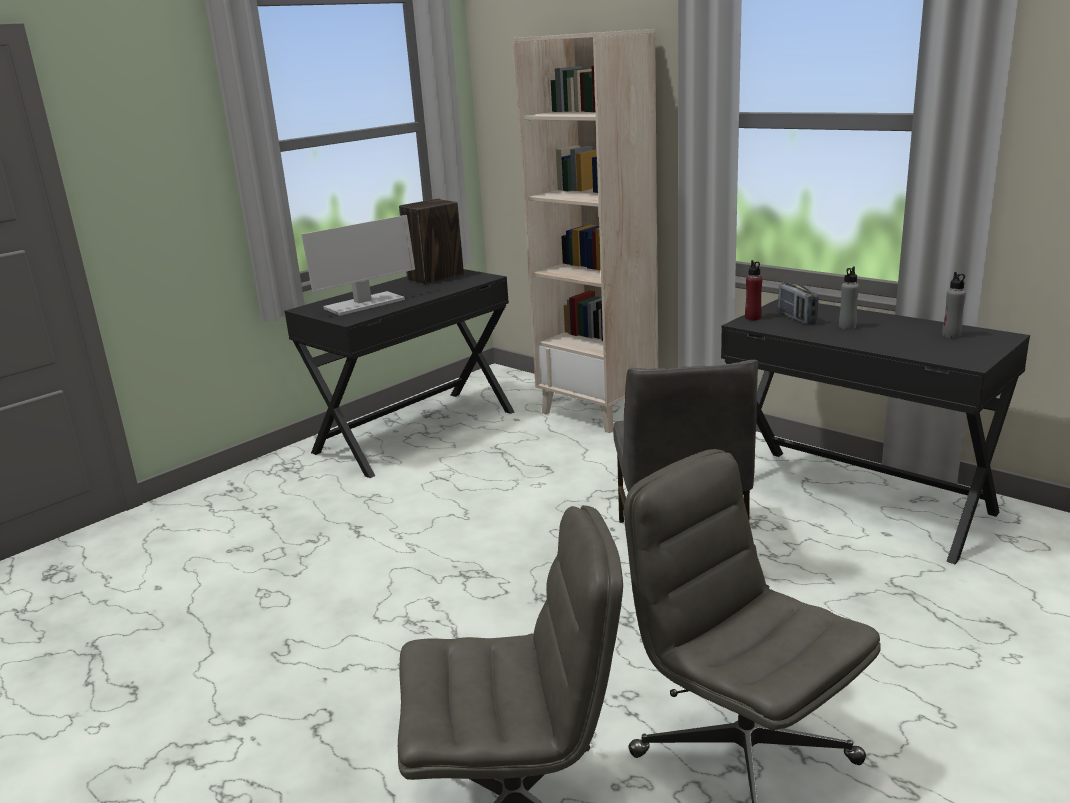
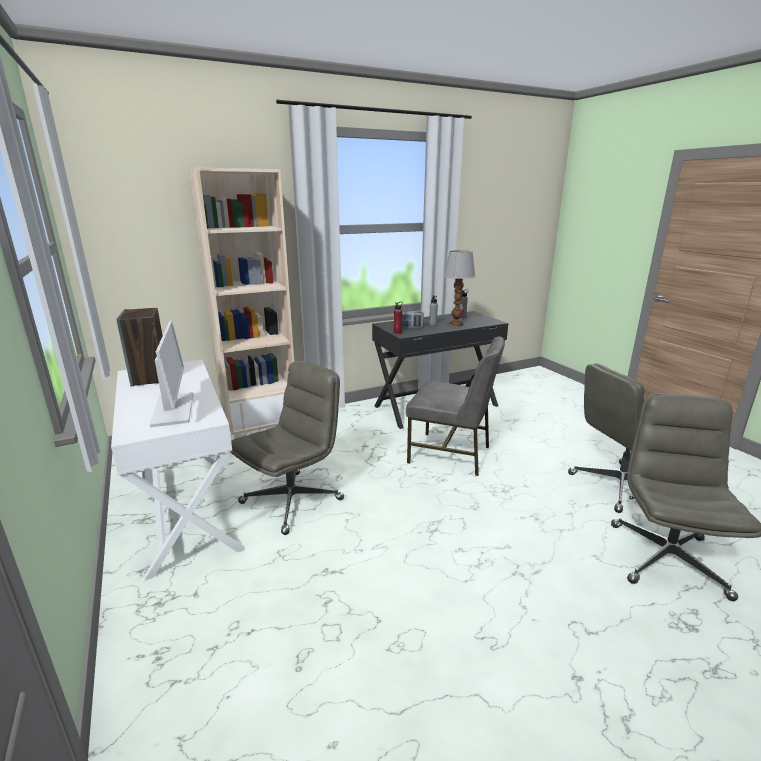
camera: 70 degrees left, 0 degrees up
black desk [285,269,514,478] -> white desk [111,360,245,581]
none -> grey office chair [231,361,344,535]
none -> table lamp [443,250,476,326]

